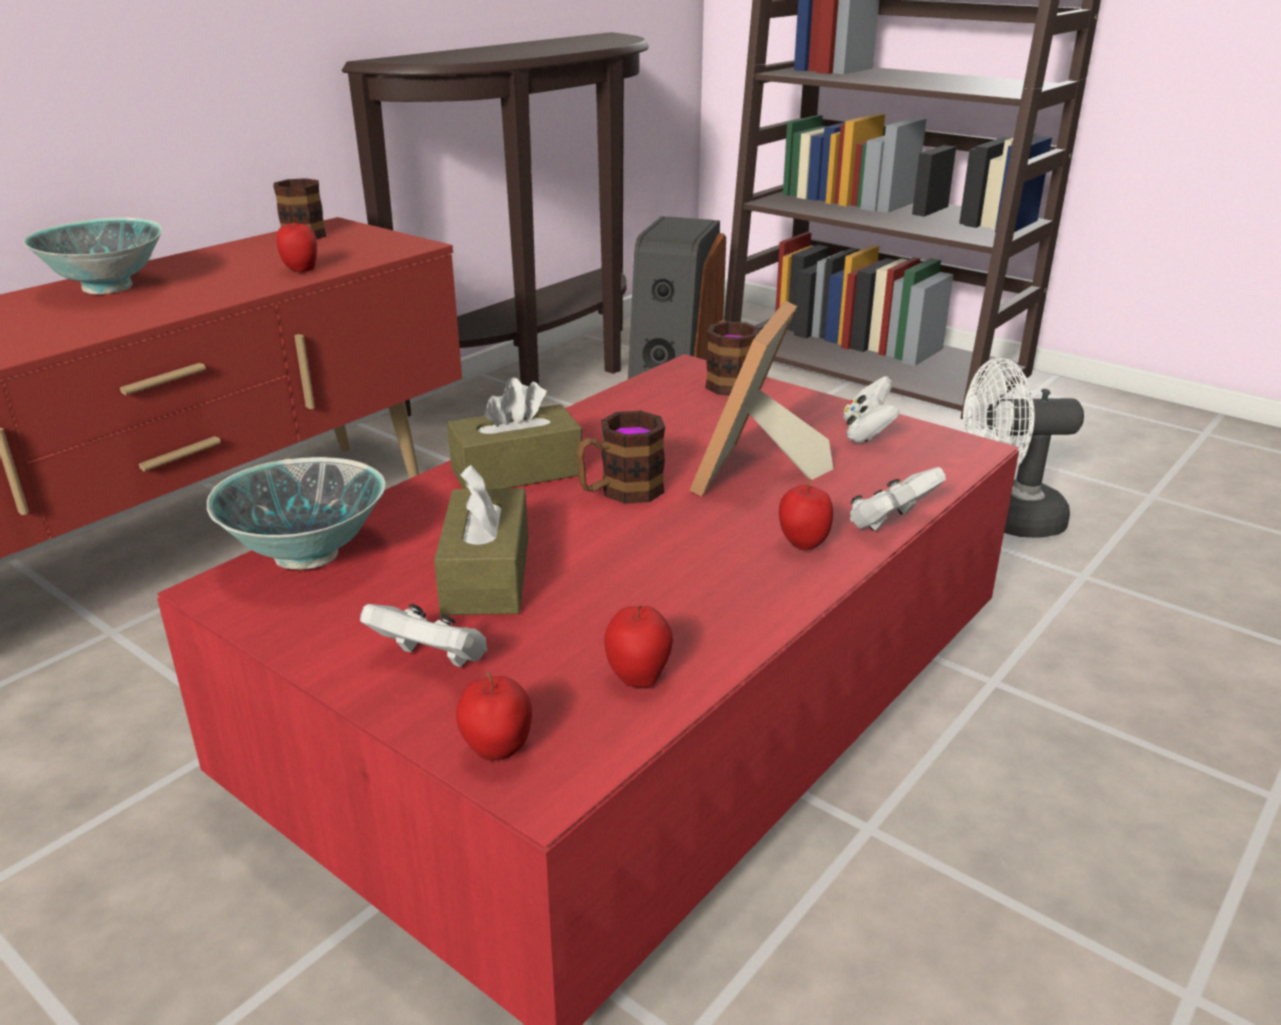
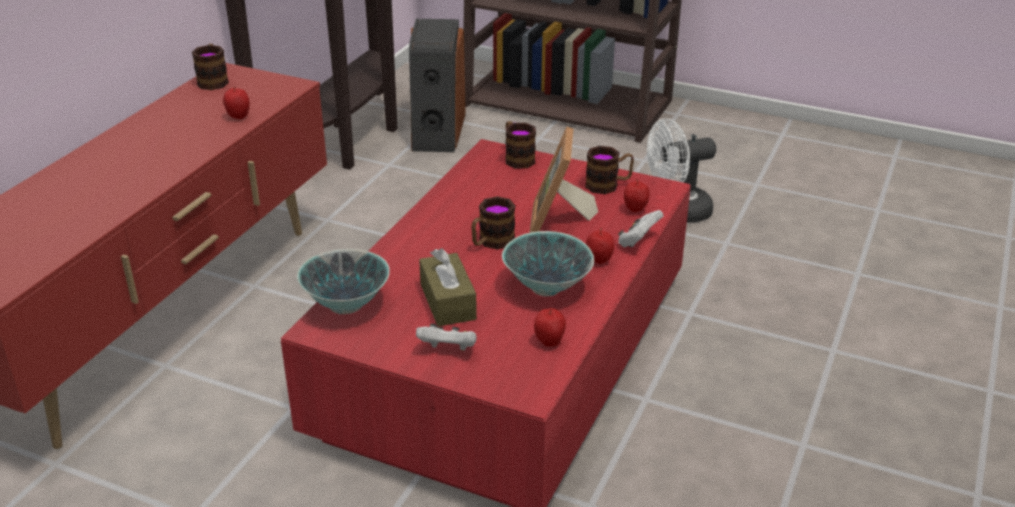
camera: 15 degrees left, 5 degrees up
bowl [23,218,162,294] -> bowl moved to [502,231,594,296]
brown tissue box [447,377,582,489] -> none
apple [456,671,532,761] -> apple moved to [624,179,650,212]
white game controller [844,376,900,443] -> mug [585,146,634,194]

